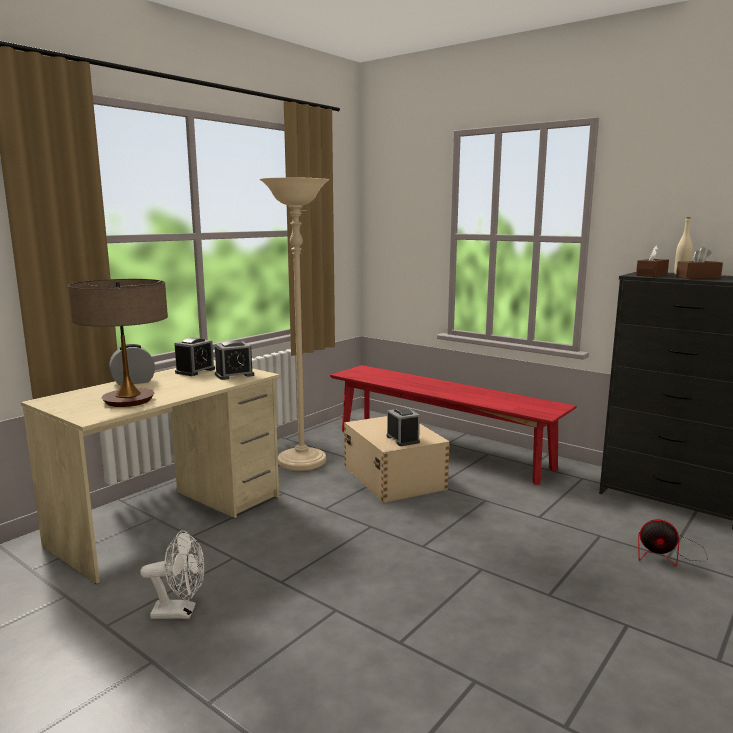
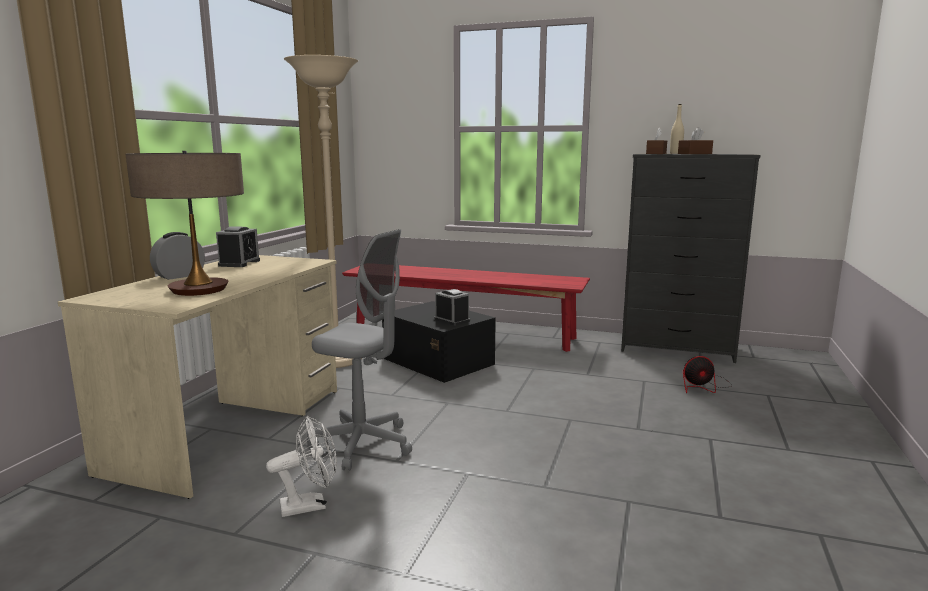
camera: 20 degrees left, 0 degrees up
alarm clock [215,340,254,380] -> none
beige storage box [344,416,450,503] -> black storage box [382,301,496,383]
none -> grey office chair [307,229,412,471]

